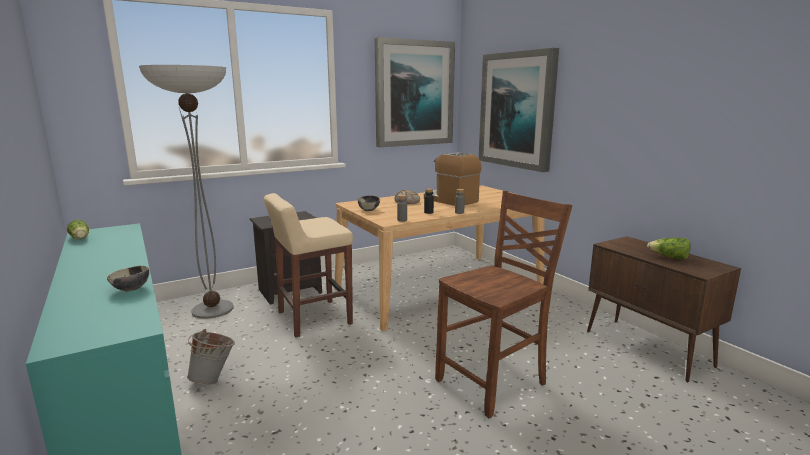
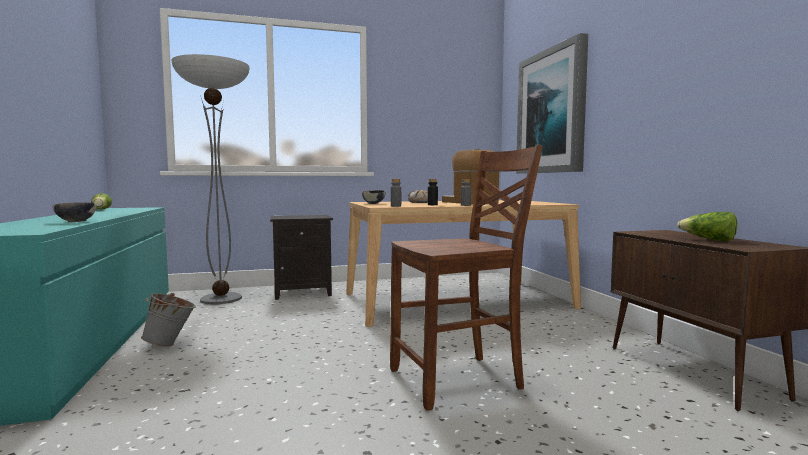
camera: 15 degrees right, 10 degrees down
beige stool [264,193,353,338] -> none
picture [375,37,455,147] -> none

